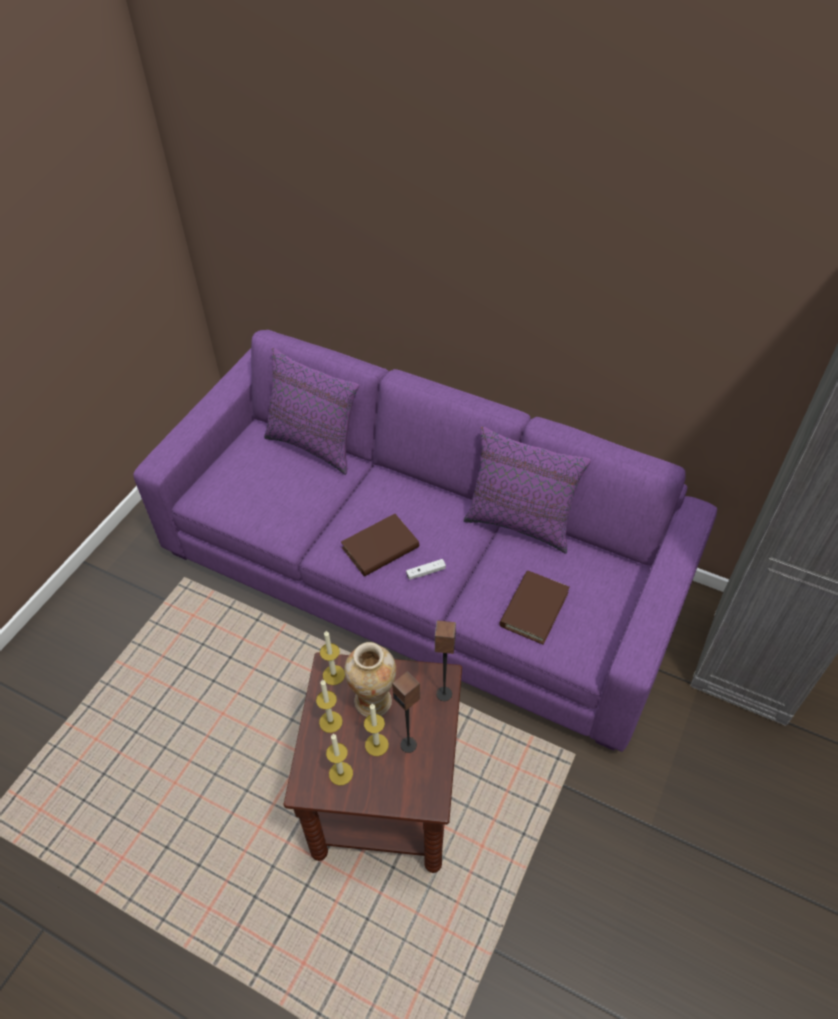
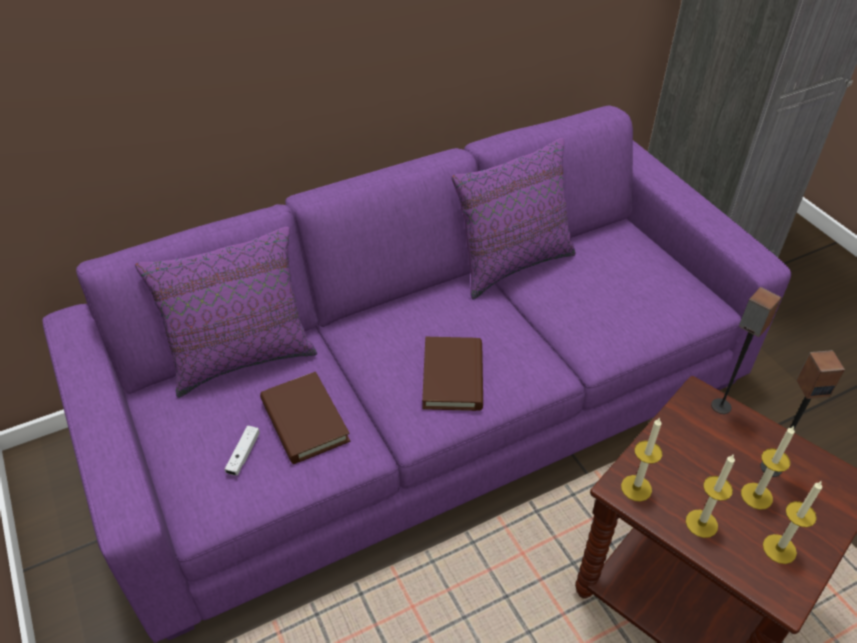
camera: 55 degrees left, 5 degrees down
vase [344,642,396,717] -> none
white game controller [406,559,446,580] -> white game controller moved to [225,426,260,475]
brown book [499,571,570,645] -> brown book moved to [260,372,350,464]

